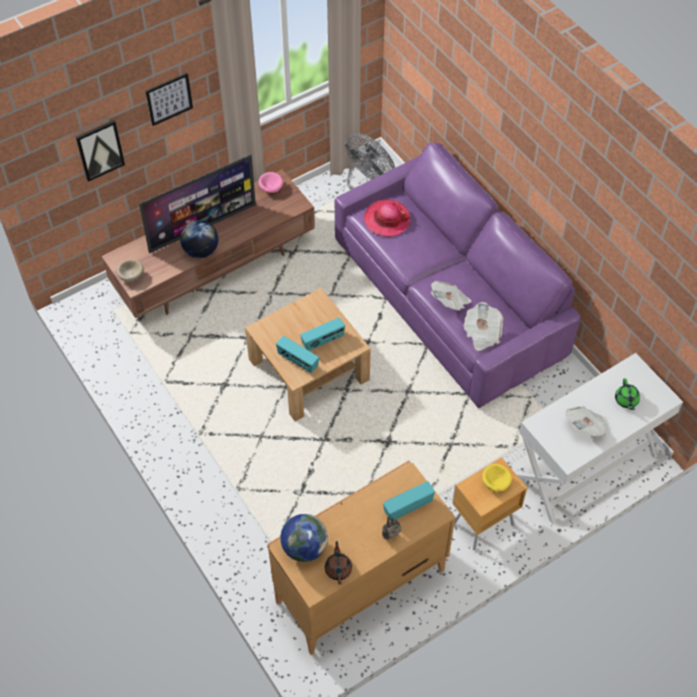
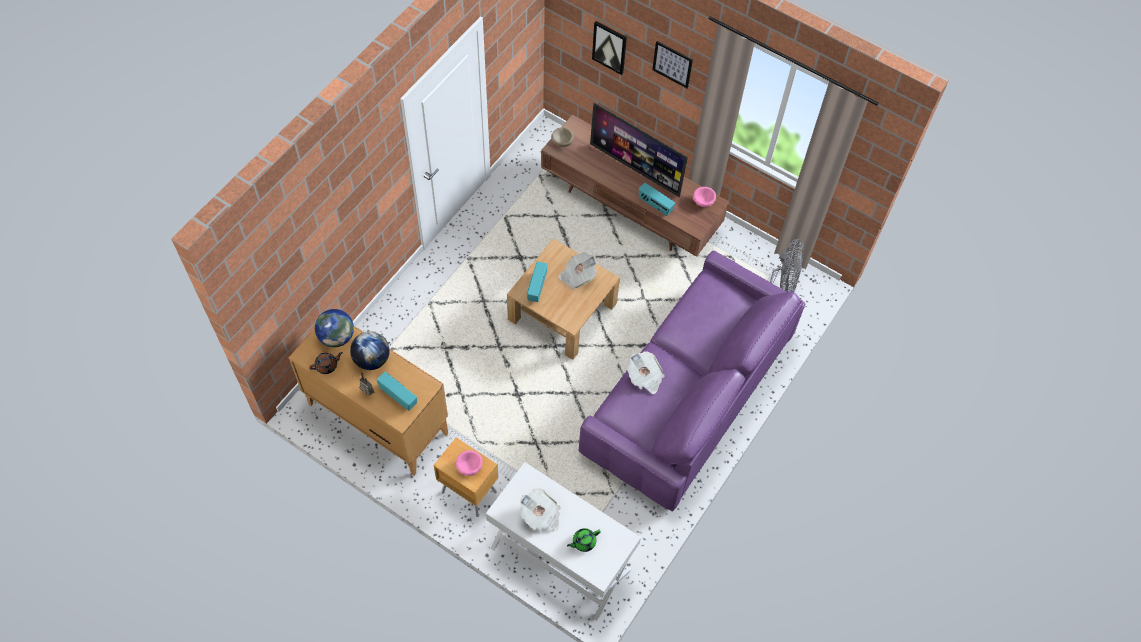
camera: 65 degrees right, 5 degrees up
globe [180,220,218,258] -> globe moved to [350,331,390,370]
radio [300,317,345,351] -> radio moved to [639,183,675,216]
hat [364,199,410,237] -> none
newspaper [463,302,503,351] -> newspaper moved to [559,252,597,290]
yellow bowl [482,464,512,492] -> pink bowl [456,450,483,476]

